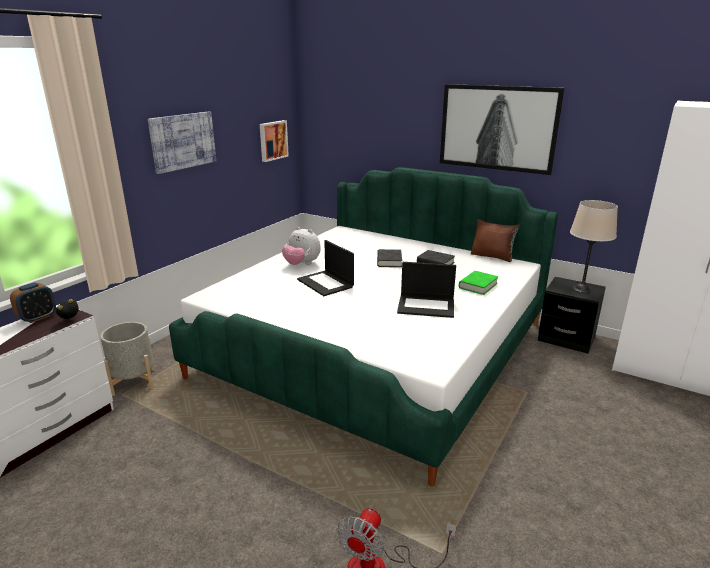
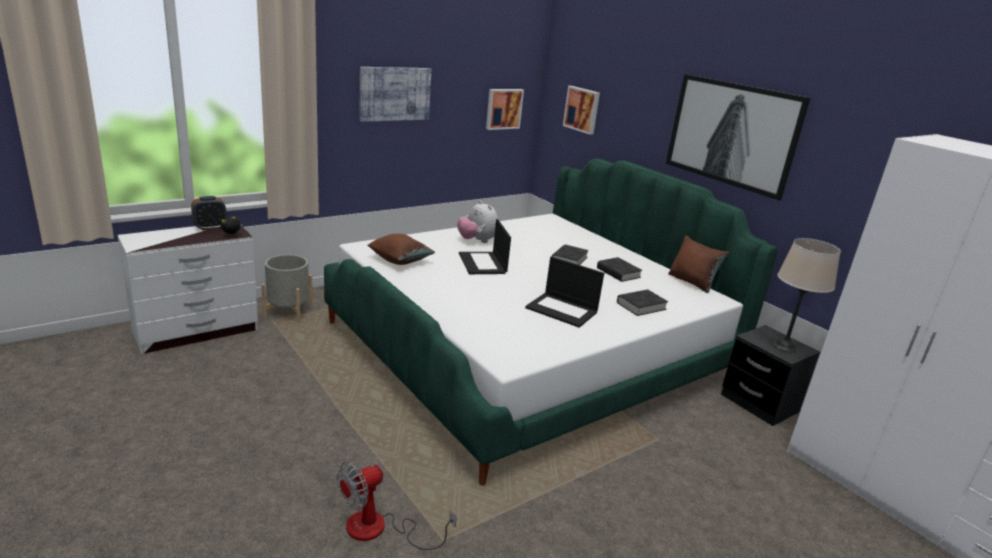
camera: 20 degrees right, 0 degrees up
green book [459,271,498,295] -> black book [617,289,668,316]
none -> brown pillow [367,234,435,265]
none -> picture [563,86,600,135]

